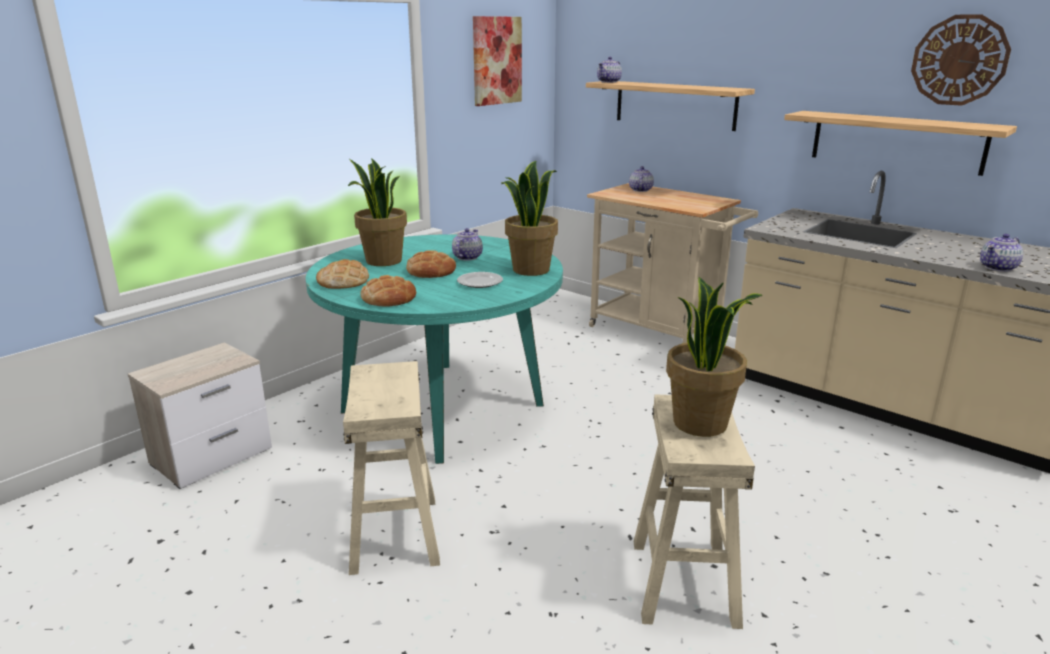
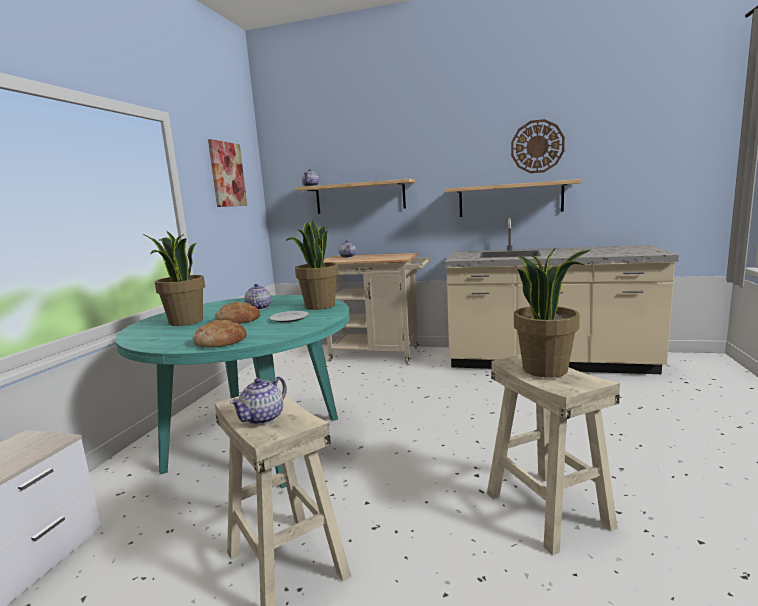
camera: 25 degrees left, 10 degrees down
bread [316,259,369,289] -> none
teapot [980,234,1023,272] -> teapot moved to [230,377,287,425]

